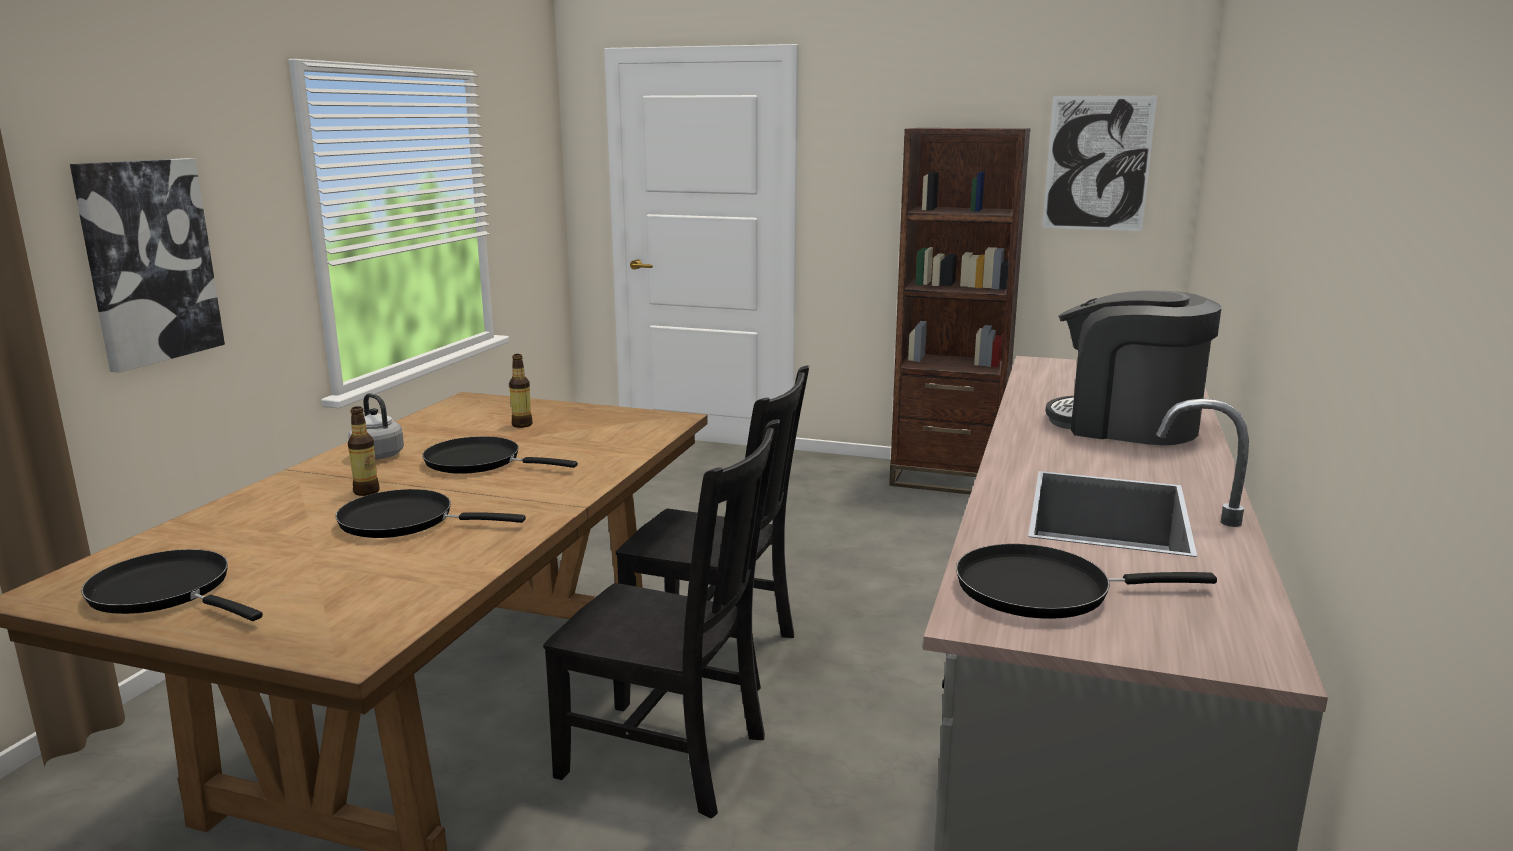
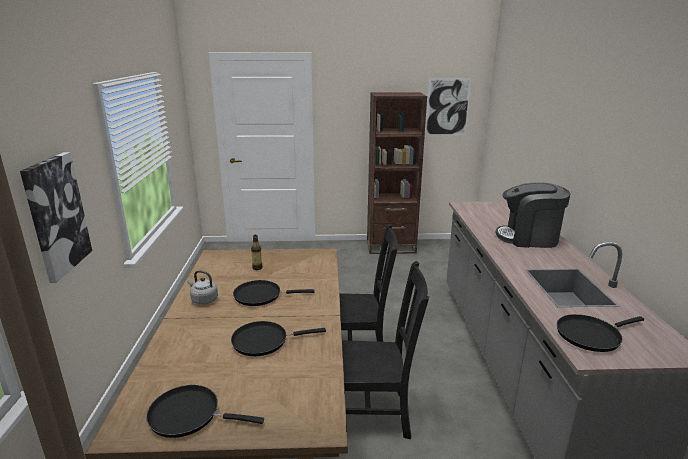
camera: 20 degrees left, 5 degrees up
bottle [348,406,380,496] -> none

